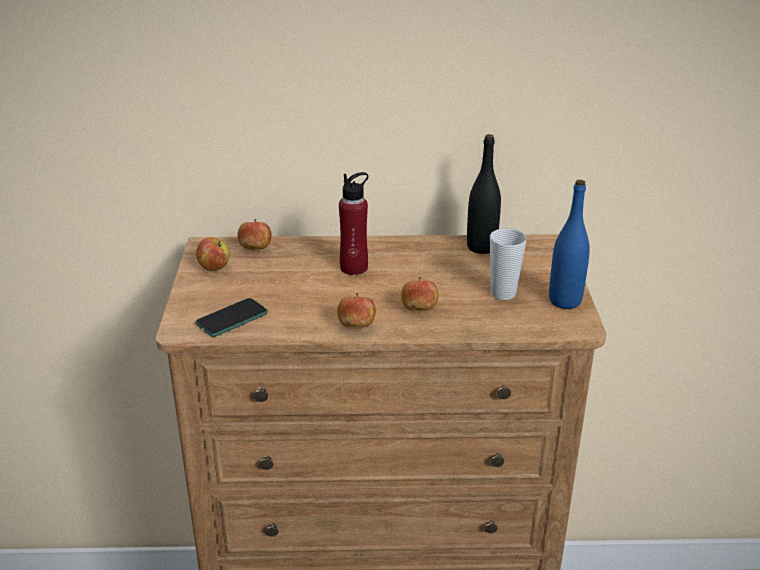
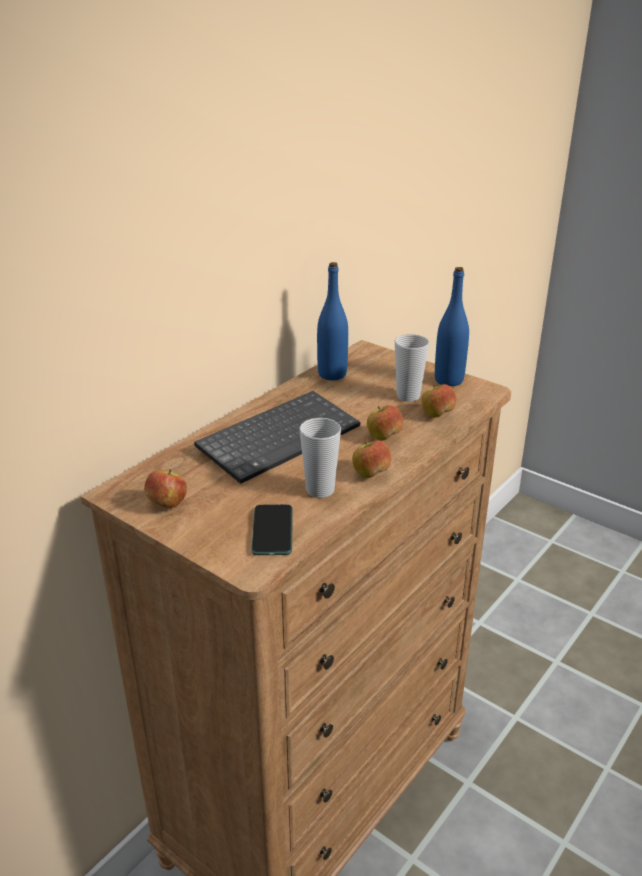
camera: 50 degrees left, 0 degrees up
apple [238,219,271,249] -> apple moved to [421,384,456,417]
red bottle [339,172,368,275] -> keyboard [194,391,361,484]
black bottle [467,134,501,254] -> blue bottle [317,262,348,380]
none -> cup [299,418,341,498]

